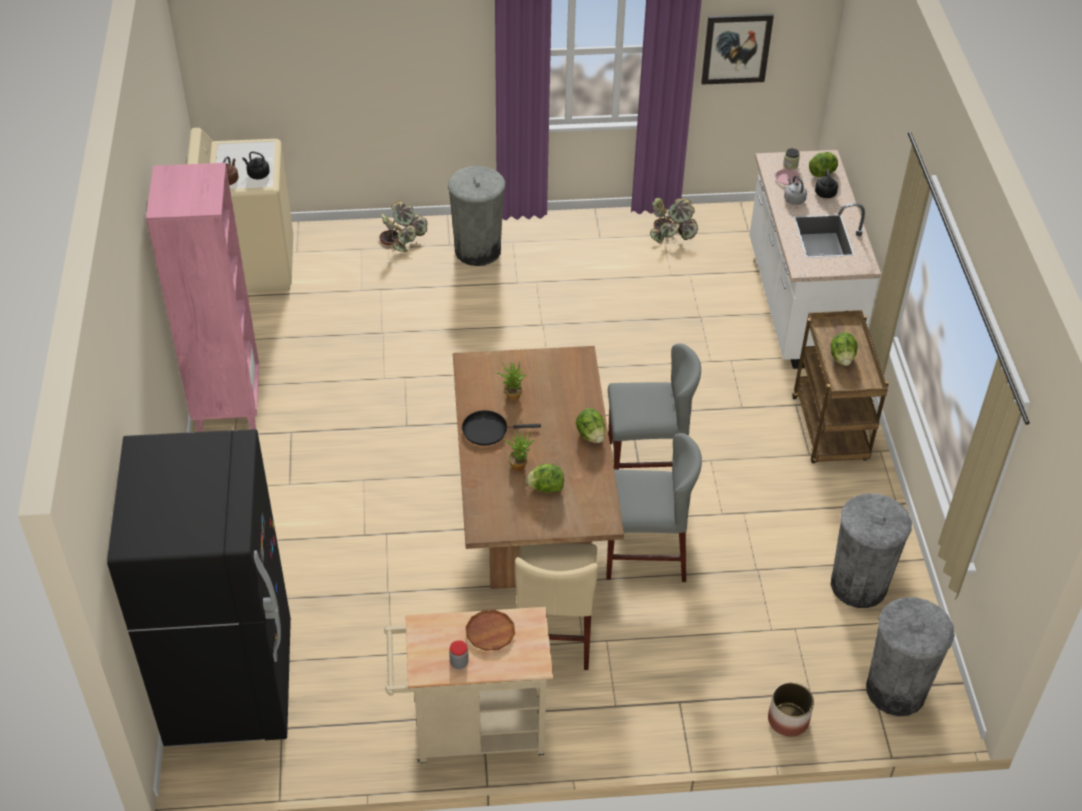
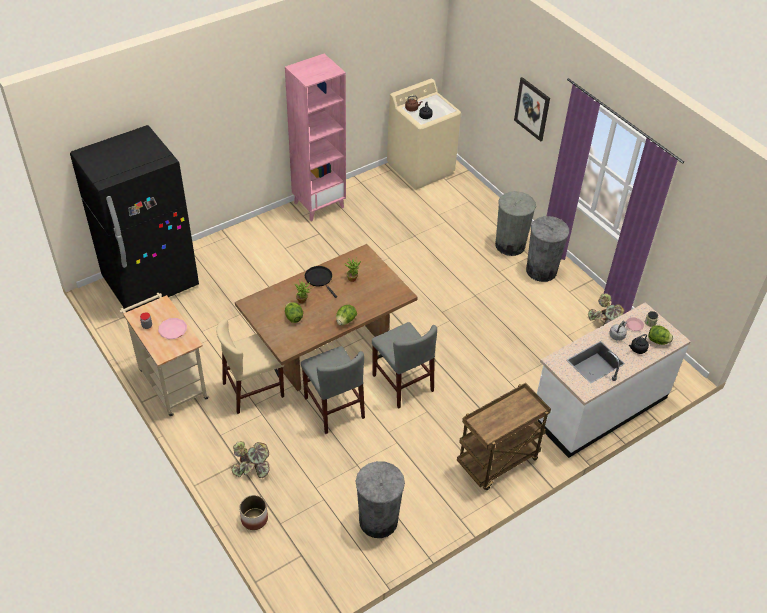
camera: 60 degrees right, 0 degrees up
potted plant [379,201,427,252] -> potted plant moved to [232,441,270,478]
brown plate [466,610,515,651] -> pink plate [158,318,187,339]
picture [701,14,774,85] -> picture moved to [514,77,550,142]
lettuce [830,332,858,366] -> none
grey trash can [866,597,955,716] -> grey trash can moved to [526,216,569,282]

